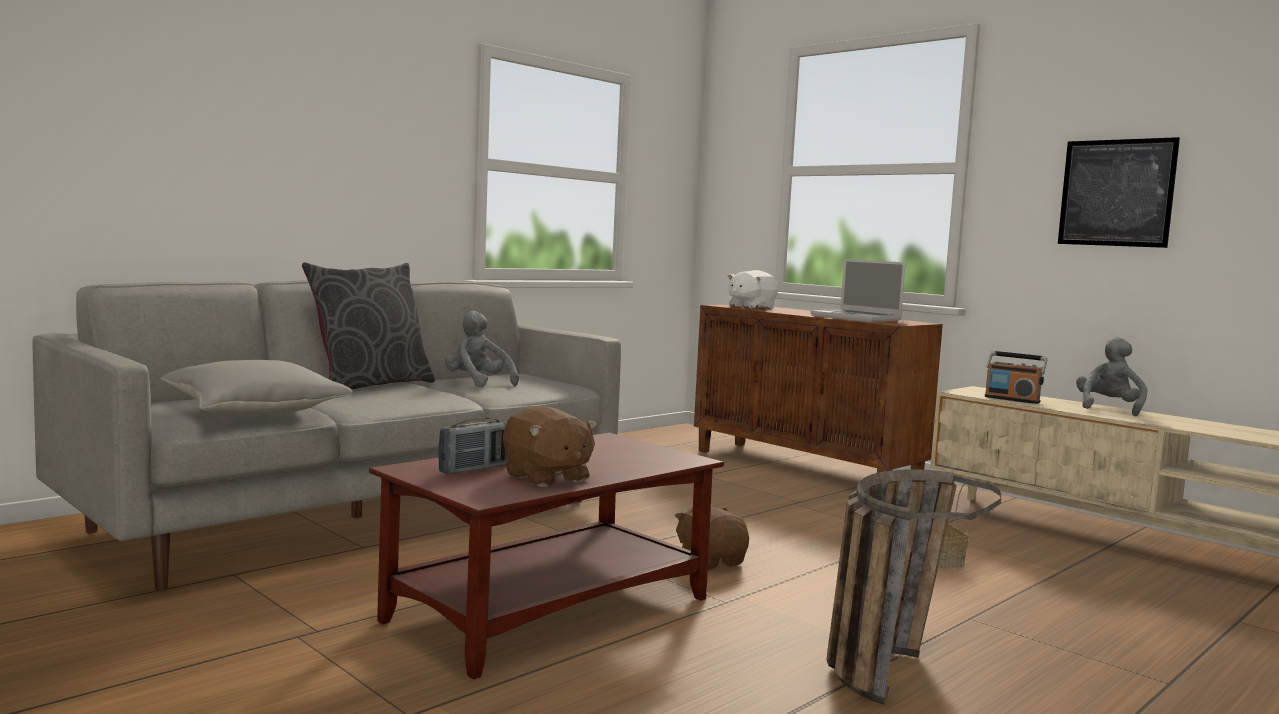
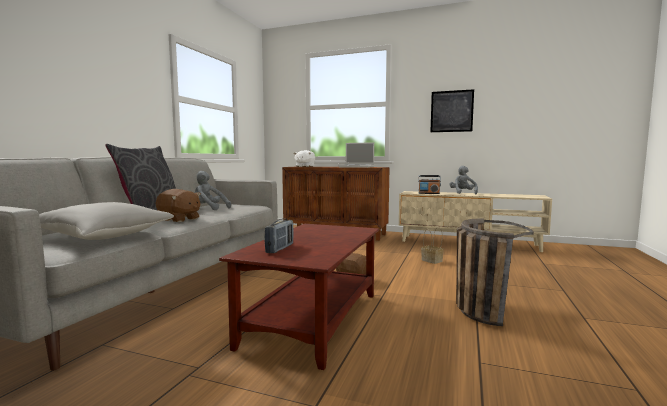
camera: 25 degrees left, 0 degrees up
brown plush toy [503,406,598,487] -> brown plush toy moved to [156,189,201,222]

